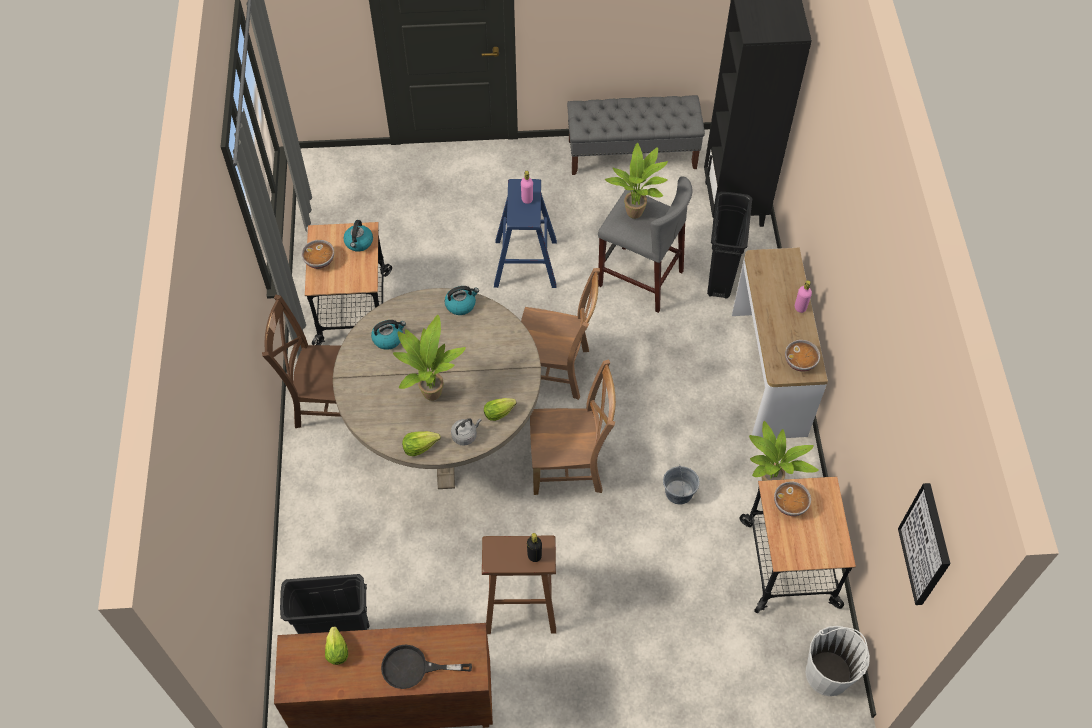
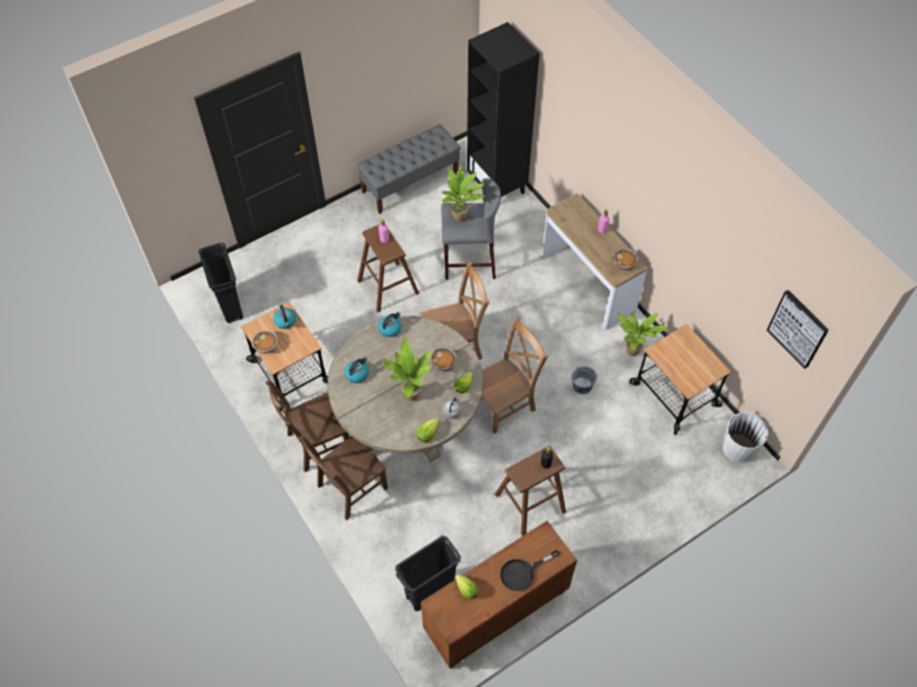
camera: 30 degrees left, 0 degrees up
blue stool [494,179,557,288] -> brown stool [357,224,419,313]
black trash can [707,192,752,299] -> black trash can moved to [198,243,243,323]
bowl [774,481,811,516] -> bowl moved to [431,347,457,371]
none -> brown chair [298,435,388,520]

